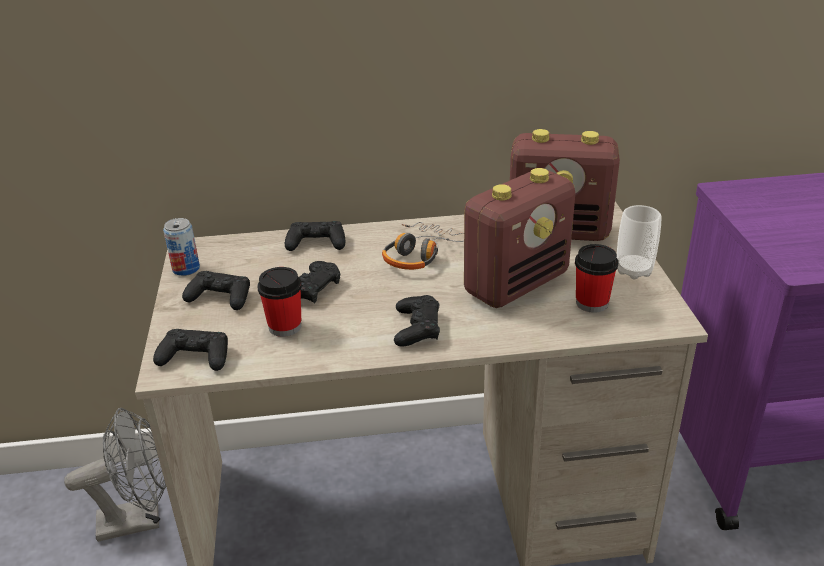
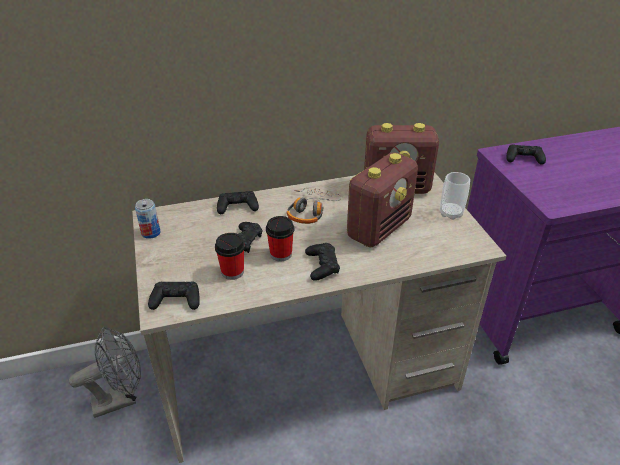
camera: 10 degrees left, 5 degrees up
black game controller [182,271,250,310] -> black game controller moved to [506,144,546,165]
cup [575,244,618,313] -> cup moved to [266,216,294,262]

